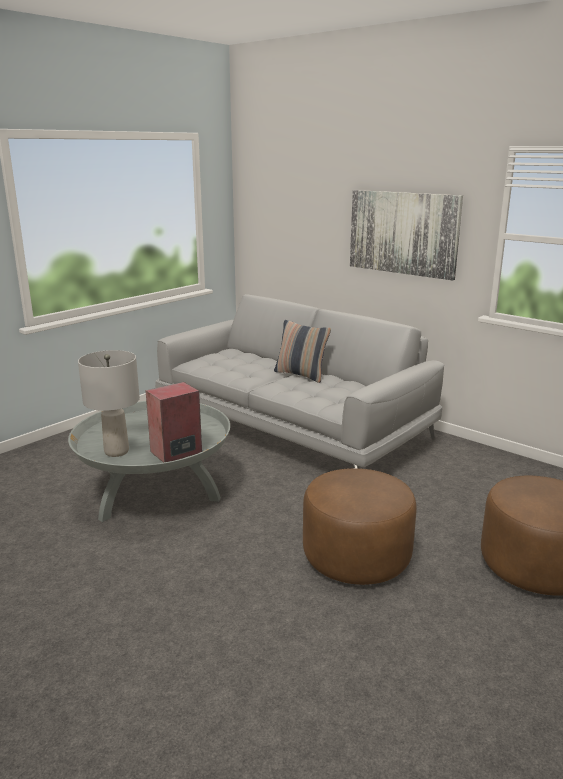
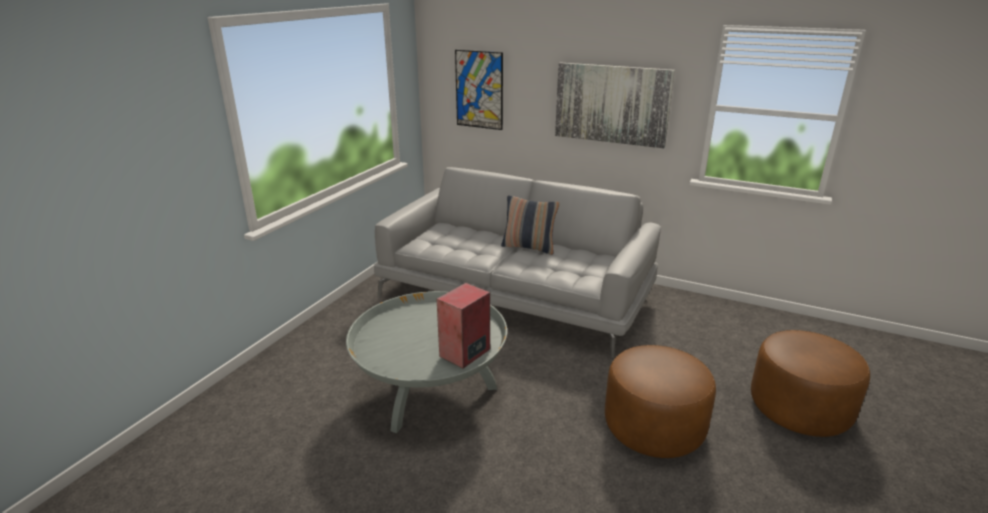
camera: 15 degrees left, 5 degrees up
grey table lamp [78,350,140,457] -> none
none -> picture [455,50,503,130]

